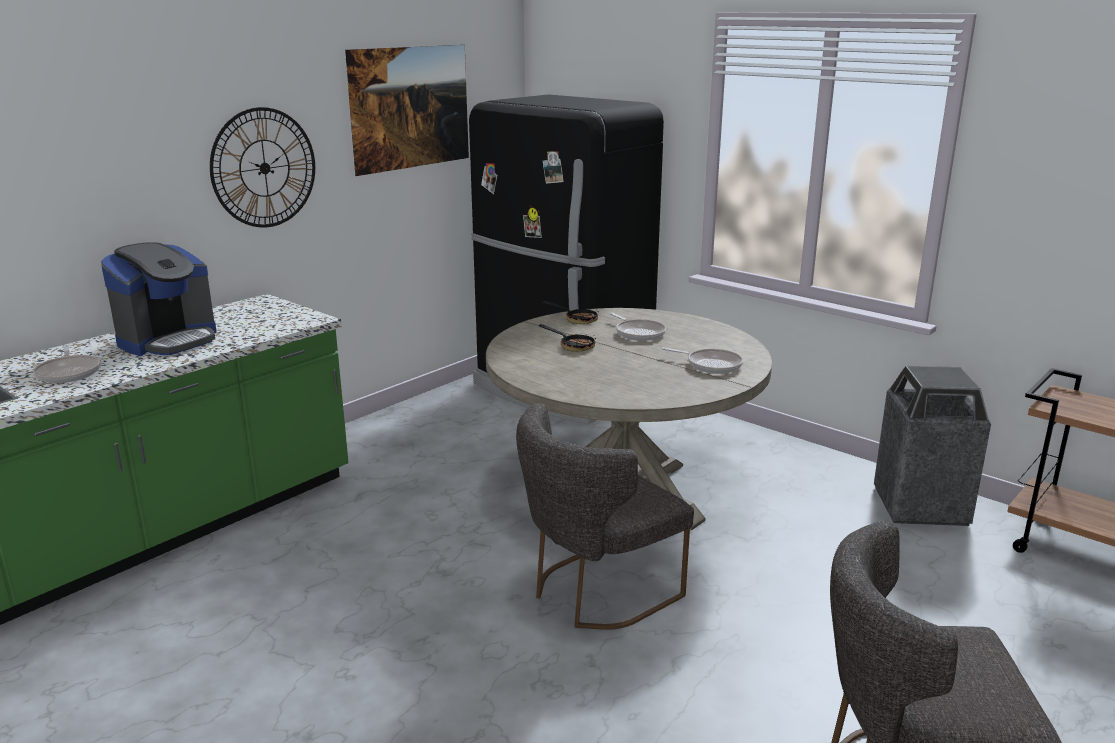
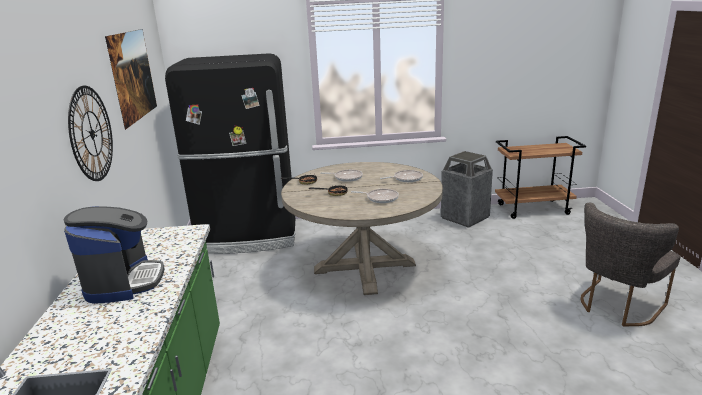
camera: 45 degrees left, 0 degrees up
frying pan [33,345,101,383] -> frying pan moved to [351,189,399,203]
grey chair [516,403,694,630] -> none

